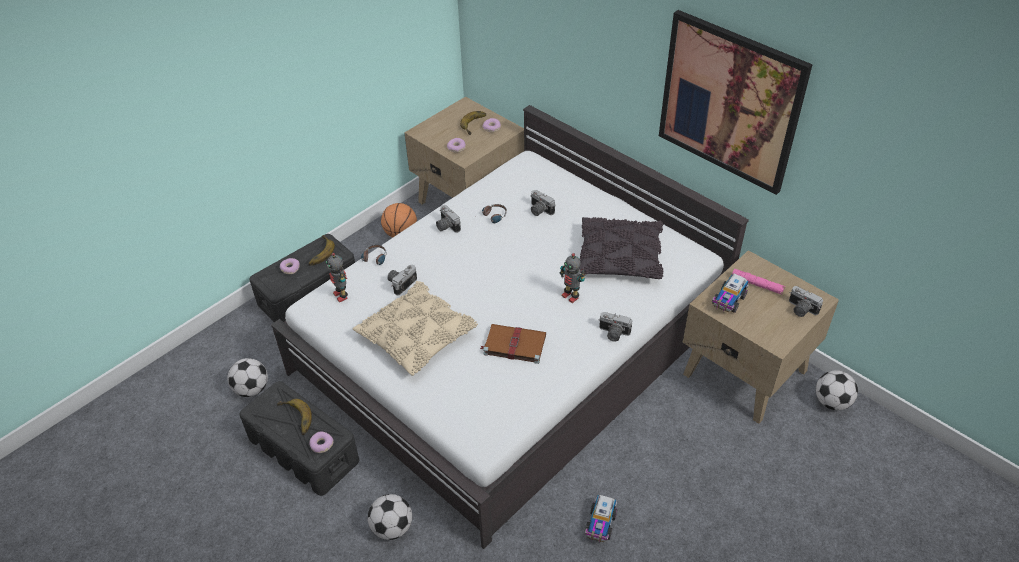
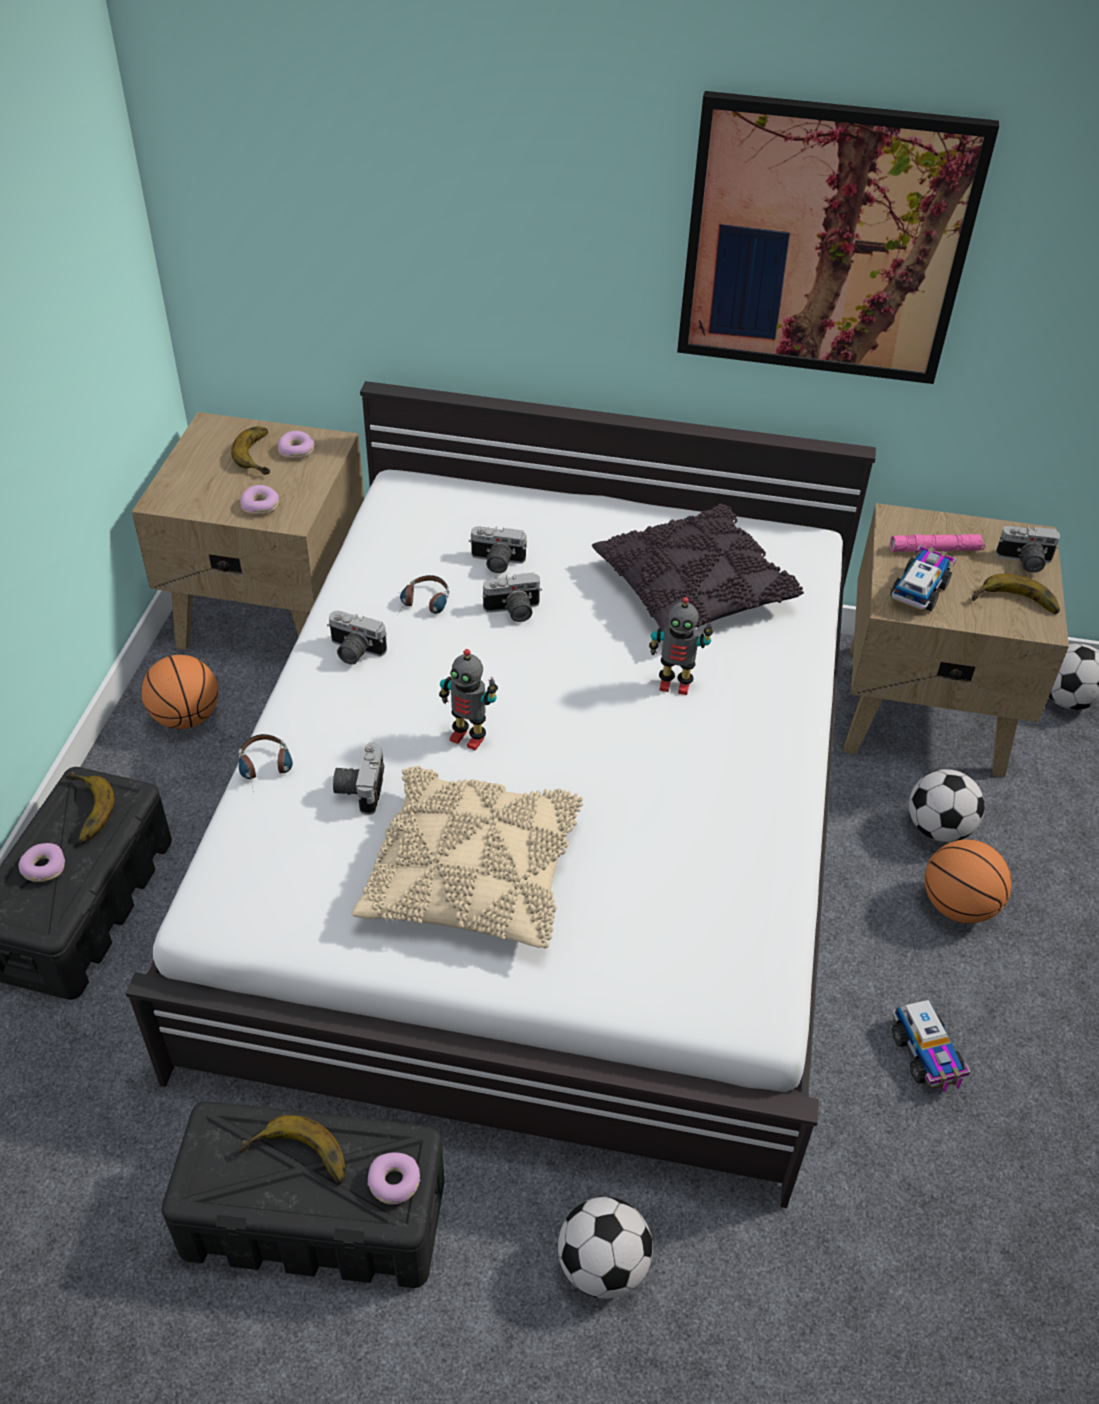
camera: 35 degrees left, 0 degrees up
football [228,358,268,397] -> football moved to [909,769,985,842]
toy robot [326,253,348,302] -> toy robot moved to [439,649,498,751]
brown book [480,324,546,364] -> none
camera [599,312,632,342] -> camera moved to [482,572,542,622]
toy truck [712,274,749,313] -> toy truck turned 150 degrees counterclockwise [890,545,956,612]
none -> basketball [925,839,1012,923]
none -> banana [972,574,1060,614]

